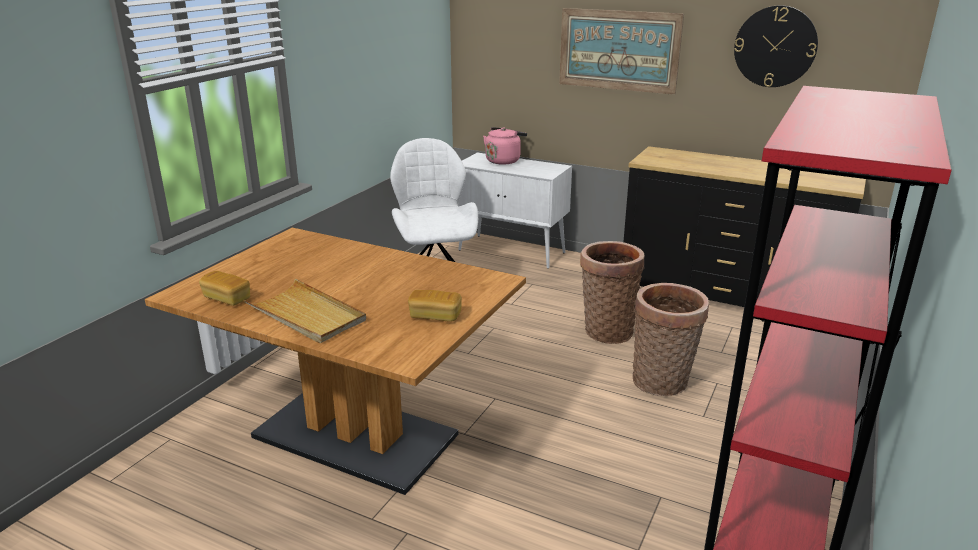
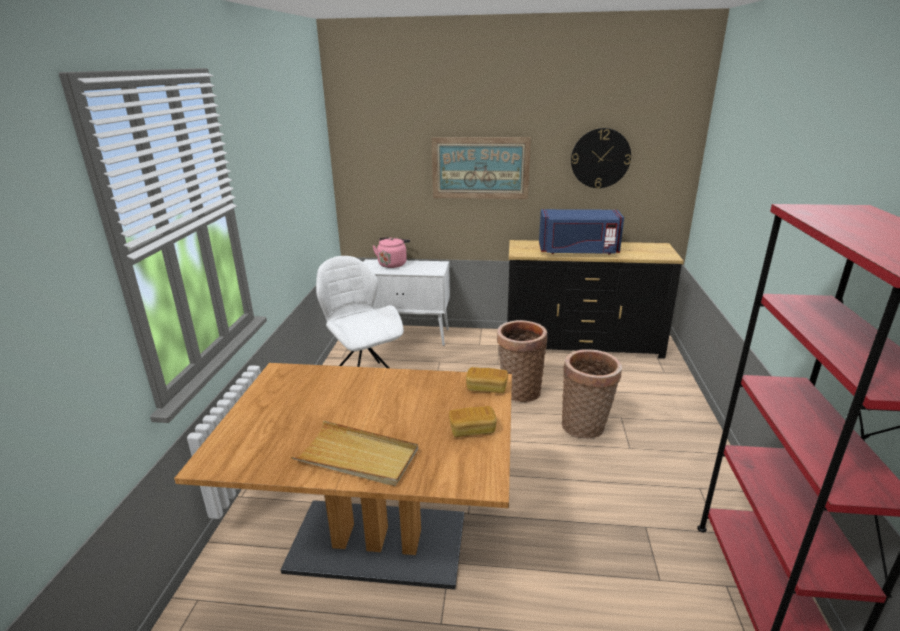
camera: 20 degrees left, 0 degrees up
bread [199,271,250,306] -> bread moved to [466,367,508,393]
none -> blue microwave [539,209,624,255]

